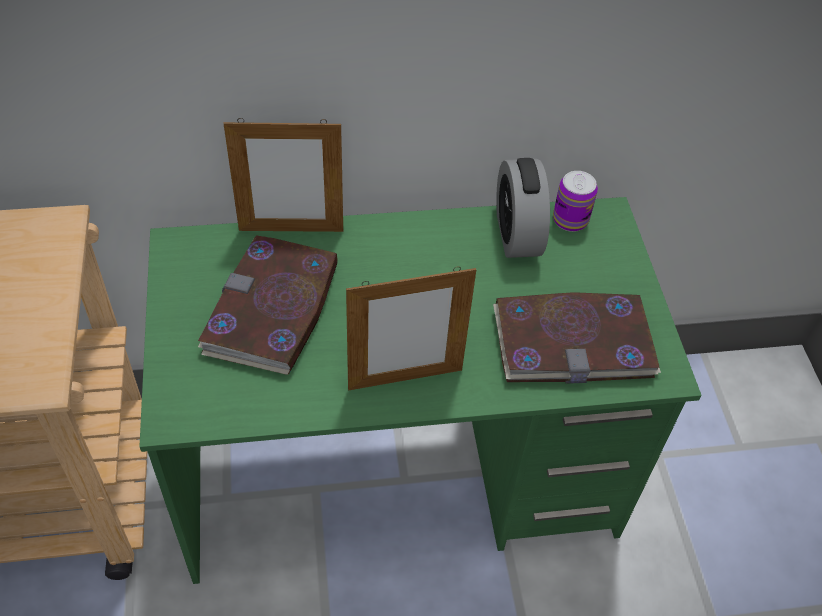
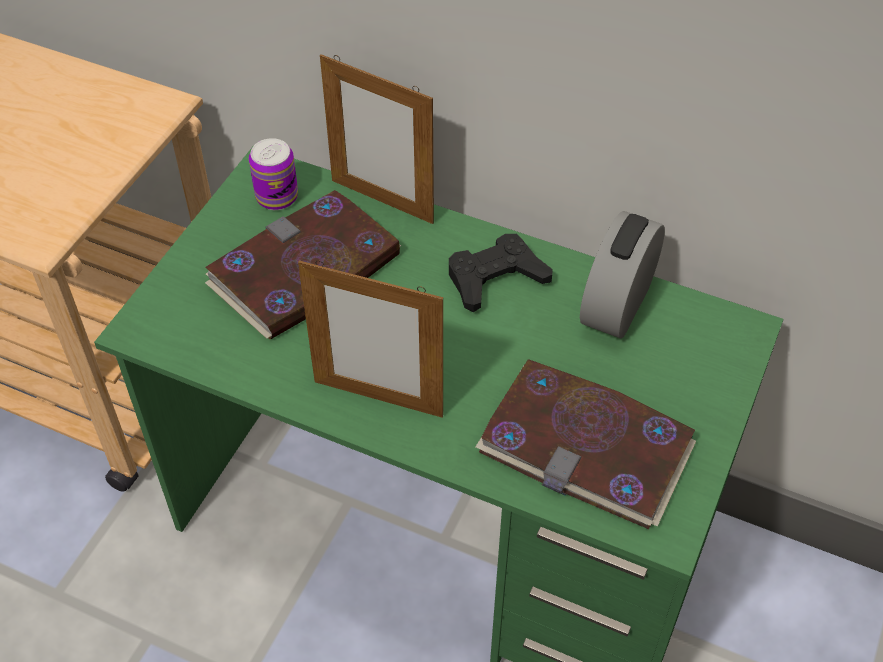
camera: 35 degrees right, 0 degrees up
can [553,171,598,232] -> can moved to [249,138,298,210]
none -> black game controller [449,234,552,312]

